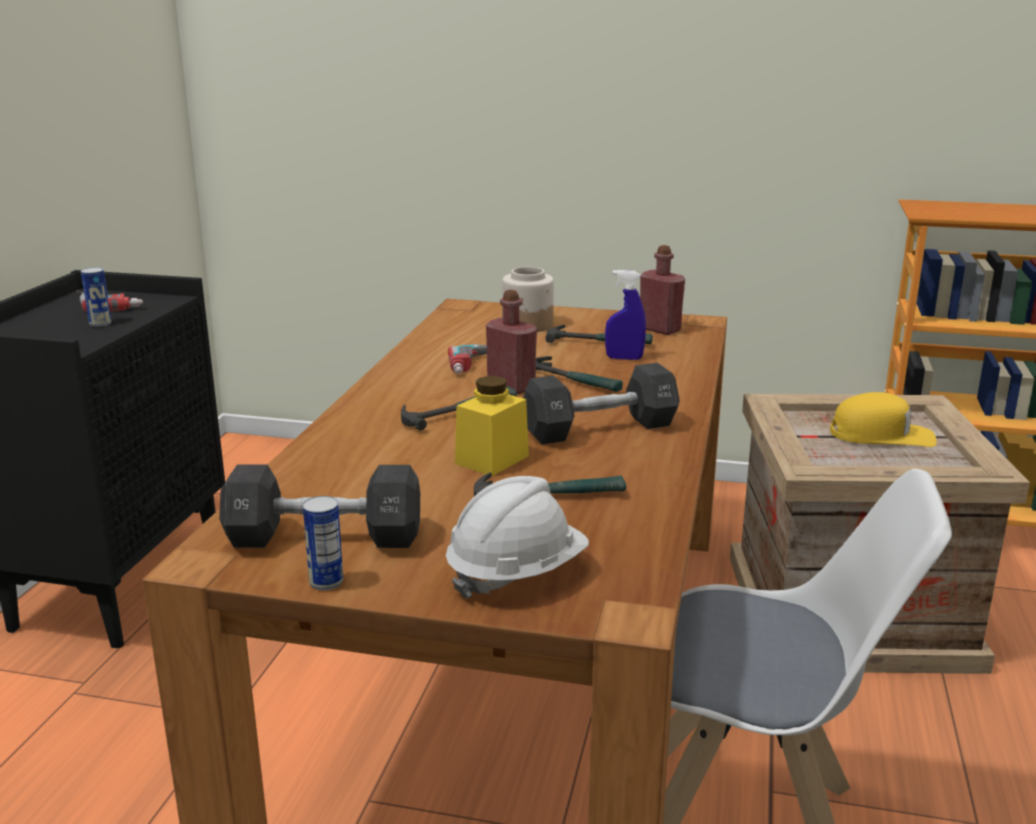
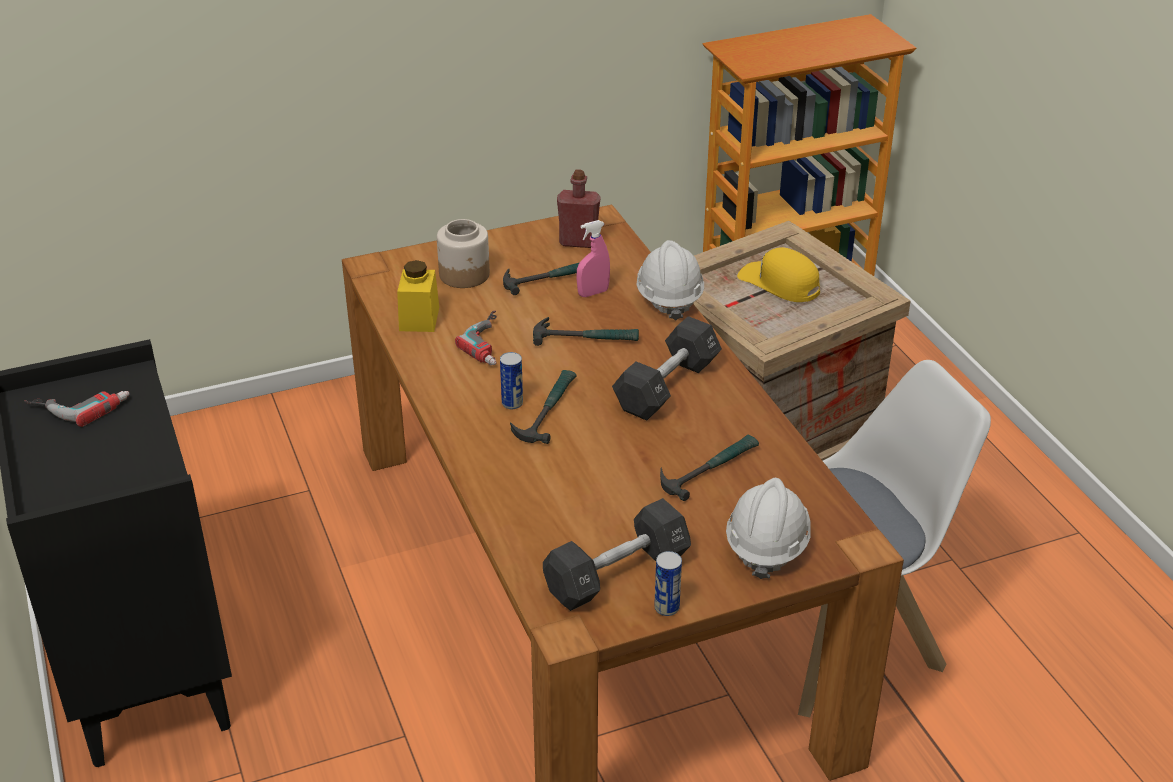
camera: 35 degrees left, 15 degrees up
can [81,267,111,327] -> can moved to [500,352,523,409]
yellow jar [455,376,529,476] -> yellow jar moved to [397,260,439,332]
red bottle [486,290,537,394] -> none
blue spray bottle [605,270,646,360] -> pink spray bottle [576,220,610,297]
yellow cap [830,392,937,447] -> yellow cap turned 105 degrees counterclockwise [737,247,820,302]
none -> white hard hat [636,240,704,320]

